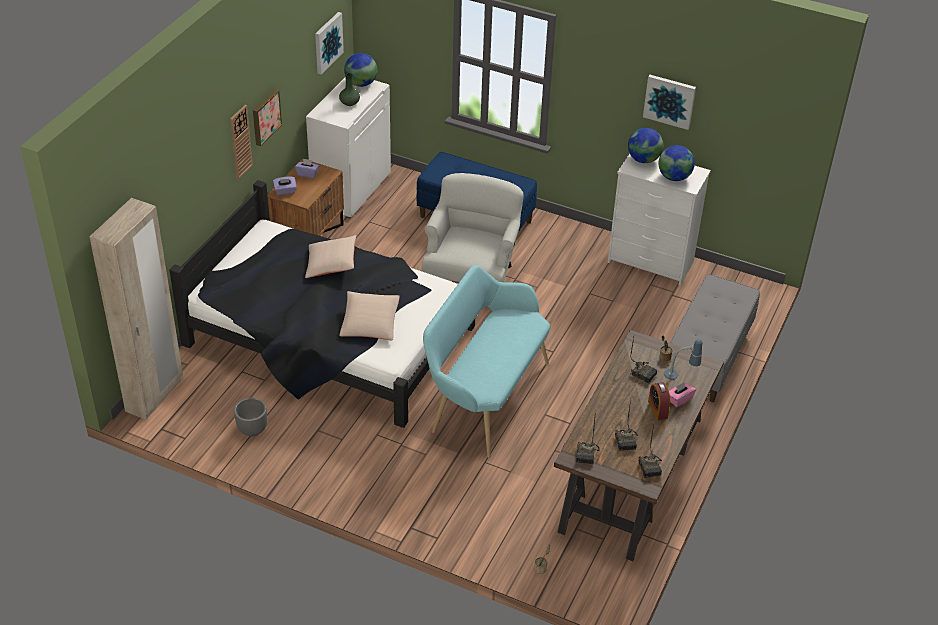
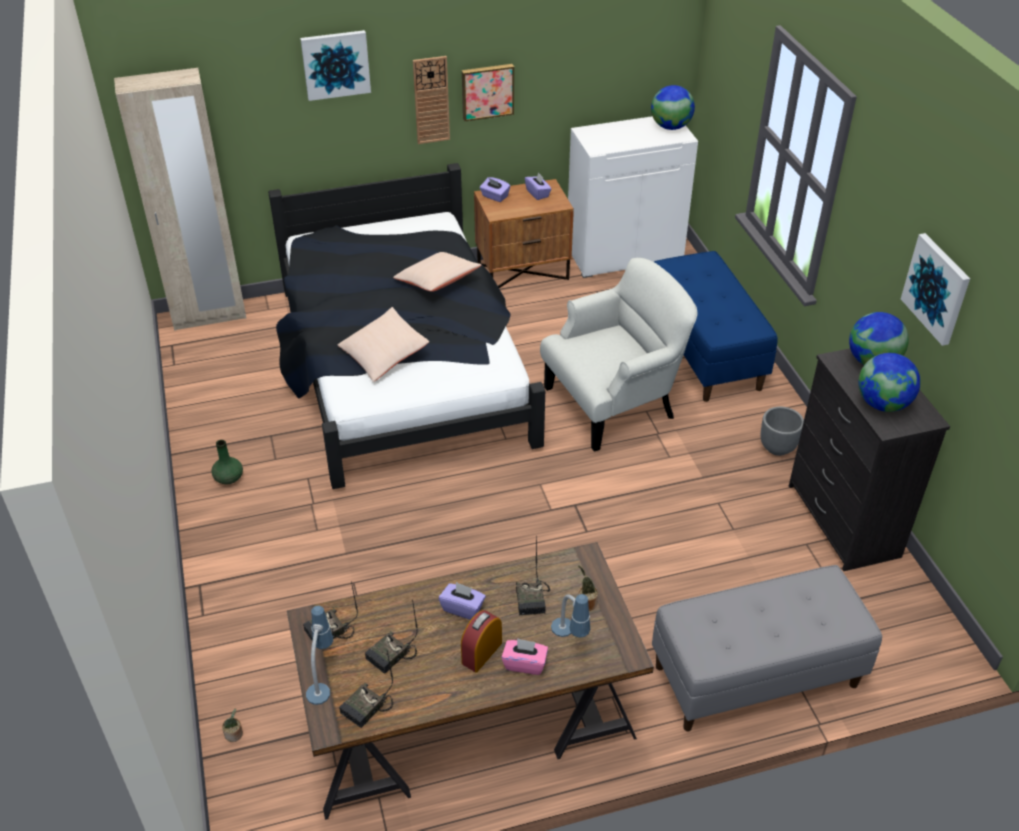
camera: 50 degrees right, 0 degrees up
grey planter [234,398,267,436] -> grey planter moved to [760,407,804,456]
picture [315,12,344,74] -> picture moved to [300,30,371,101]
green vase [339,73,360,106] -> green vase moved to [211,440,243,484]
turquoise bench [423,265,550,458] -> none
white dresser [608,154,711,286] -> black dresser [789,348,950,571]
none -> table lamp [306,606,333,705]
none -> purple tissue box [439,582,486,620]

